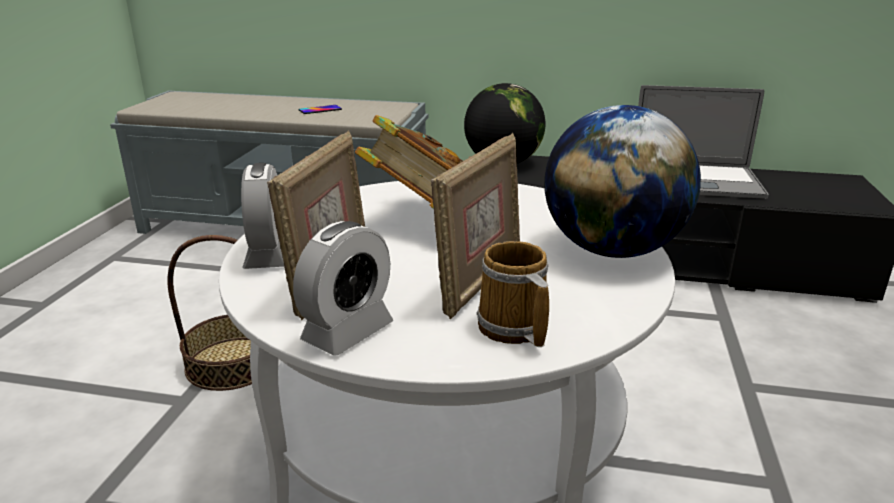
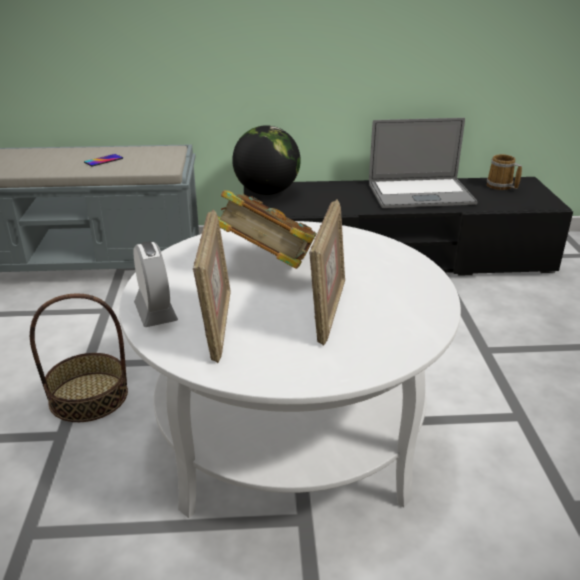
camera: 15 degrees left, 5 degrees up
alarm clock [293,221,393,356] -> none
mug [477,241,549,347] -> mug moved to [487,154,522,190]
globe [545,105,701,258] -> none

